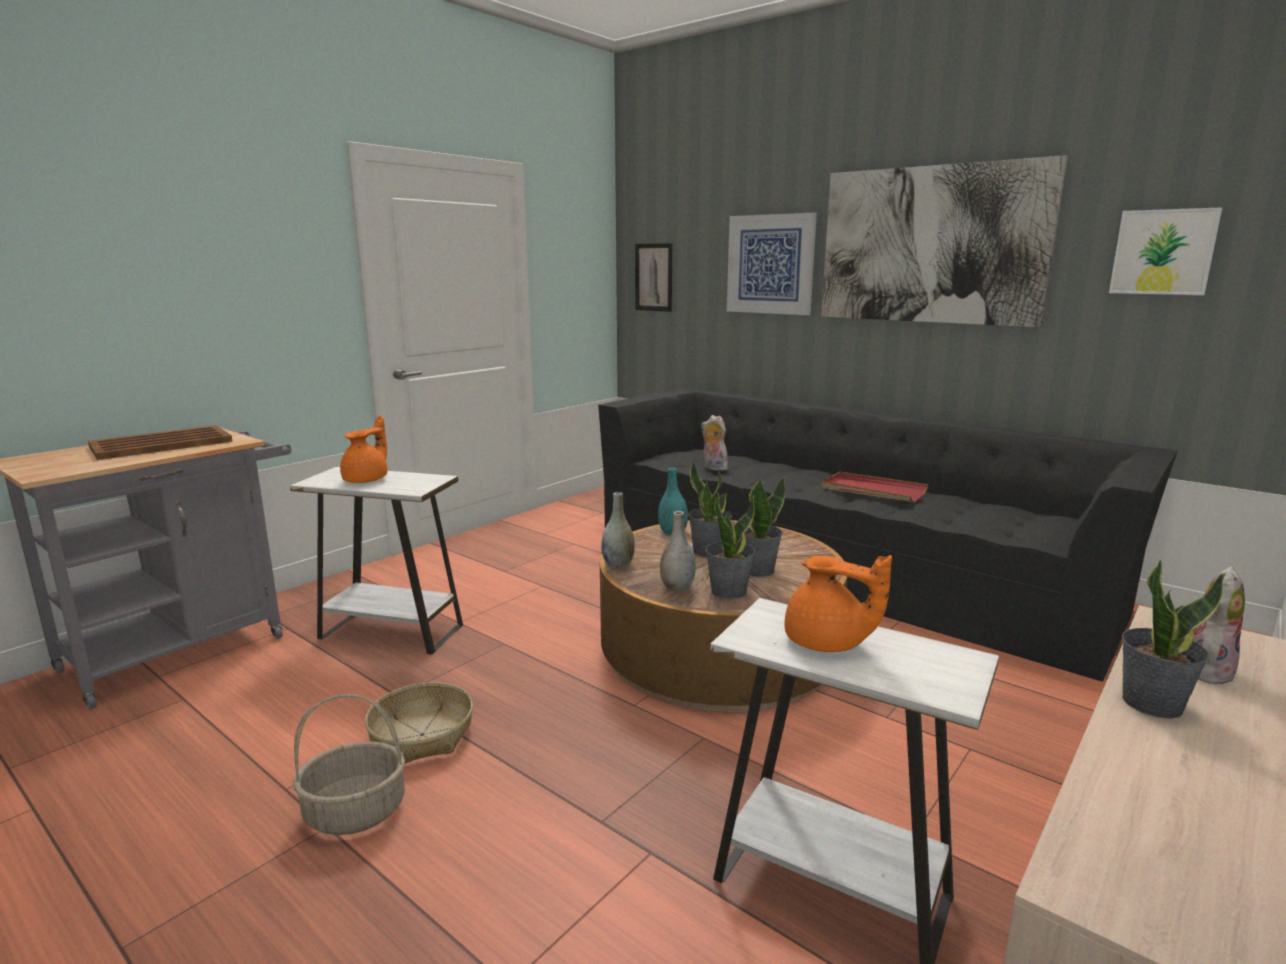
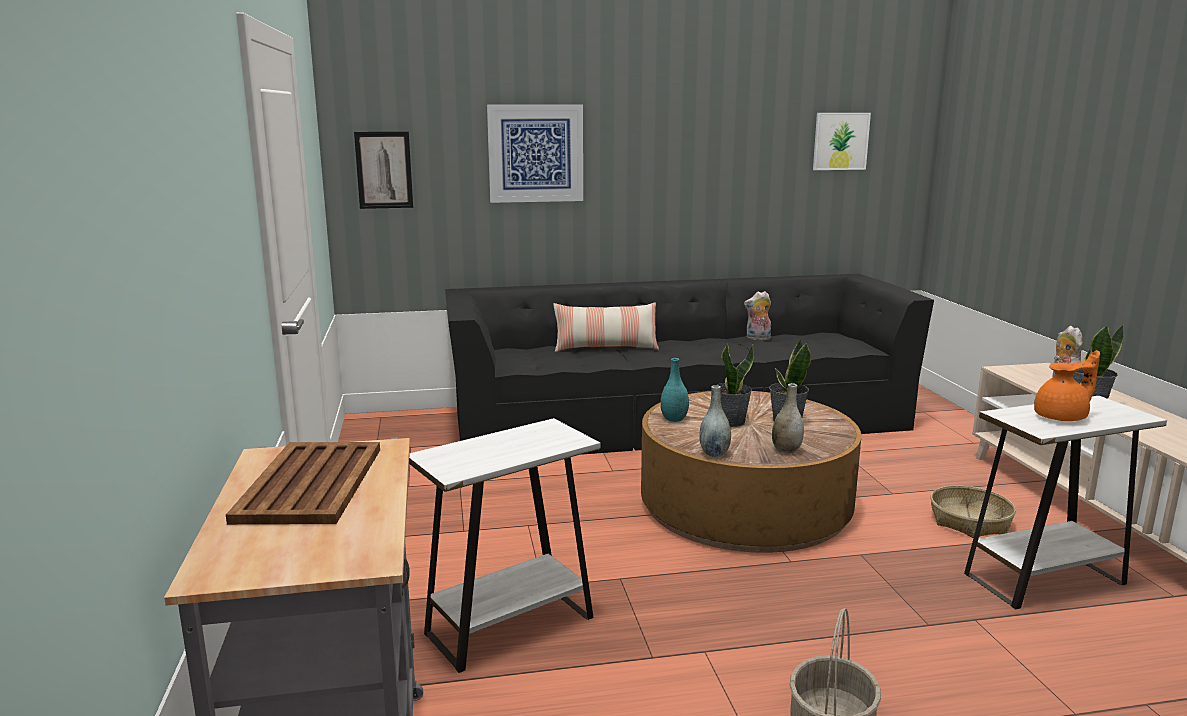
camera: 50 degrees left, 0 degrees up
orange teapot [340,415,388,483] -> none
basket [365,682,473,764] -> basket moved to [931,485,1016,538]
plush toy [701,415,728,471] -> plush toy moved to [744,291,771,340]
potted plant [705,493,755,599] -> none
picture [821,155,1068,327] -> none
red tray [822,472,928,502] -> none
none -> pillow [553,302,659,352]

